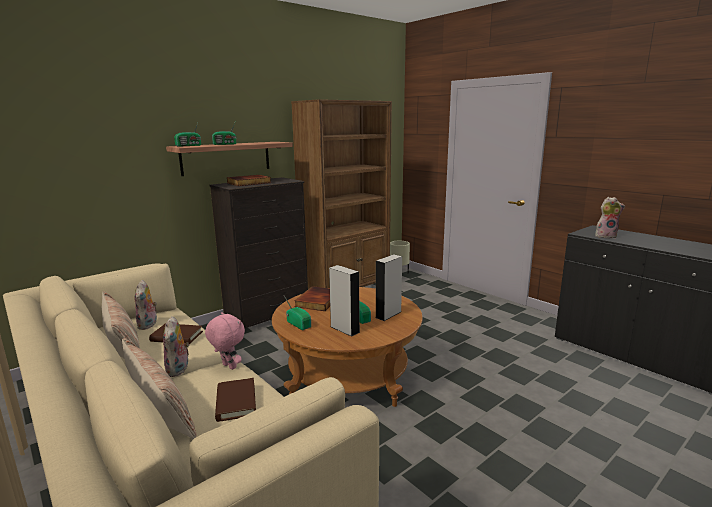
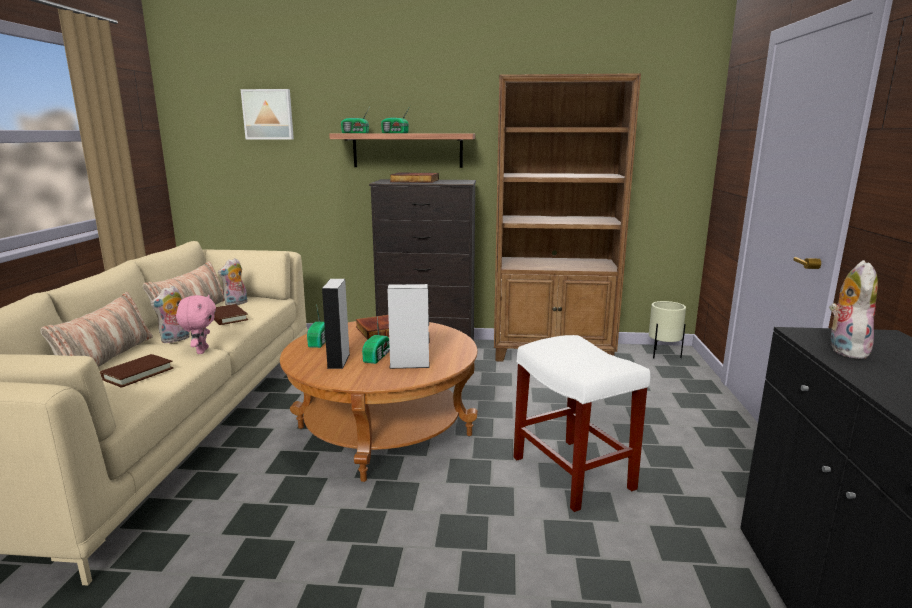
camera: 45 degrees right, 0 degrees up
plush toy [595,197,625,238] -> plush toy turned 120 degrees counterclockwise [829,260,878,359]
none -> picture [241,89,294,140]
none -> white stool [513,335,650,512]

